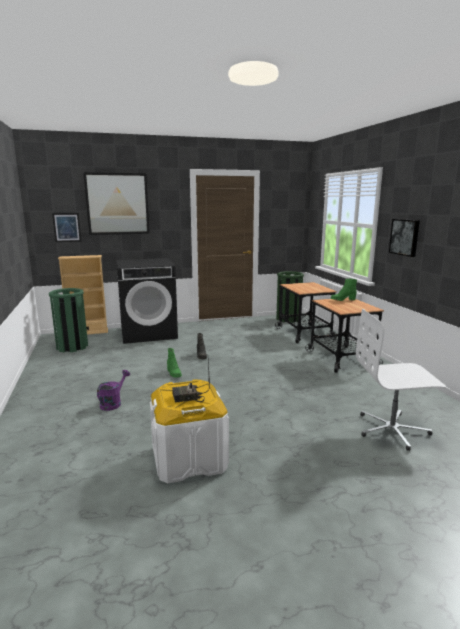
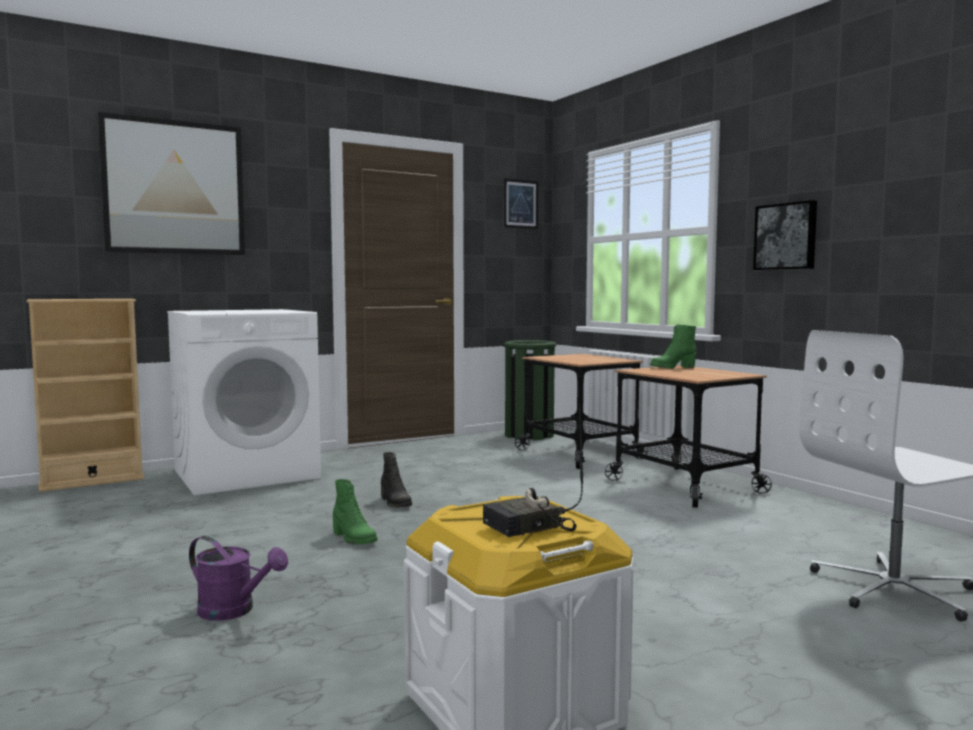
camera: 15 degrees left, 10 degrees down
green trash can [49,288,88,352] -> none
picture [52,213,81,242] -> picture moved to [504,178,538,229]
purple watering can [97,370,130,411] -> purple watering can turned 105 degrees clockwise [189,536,288,621]
black washing machine [116,258,178,344] -> white washing machine [167,309,321,496]

